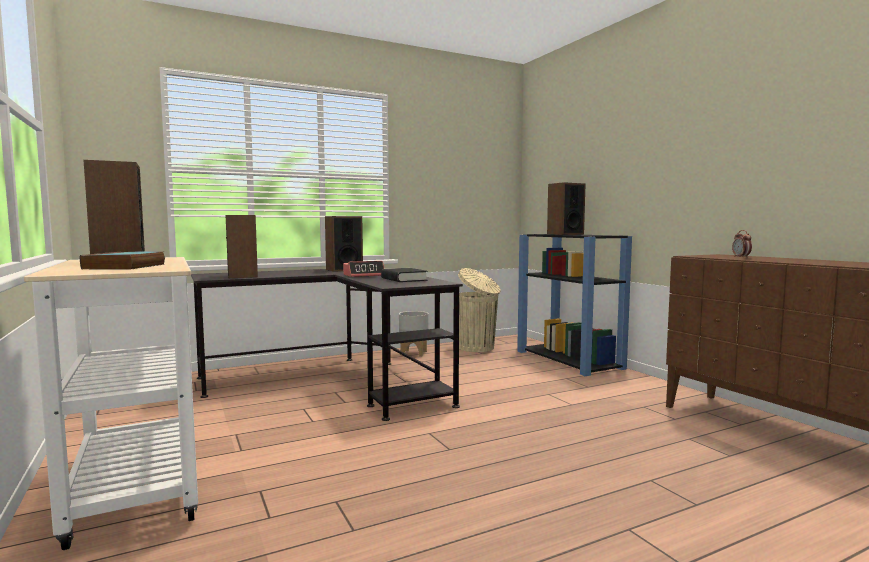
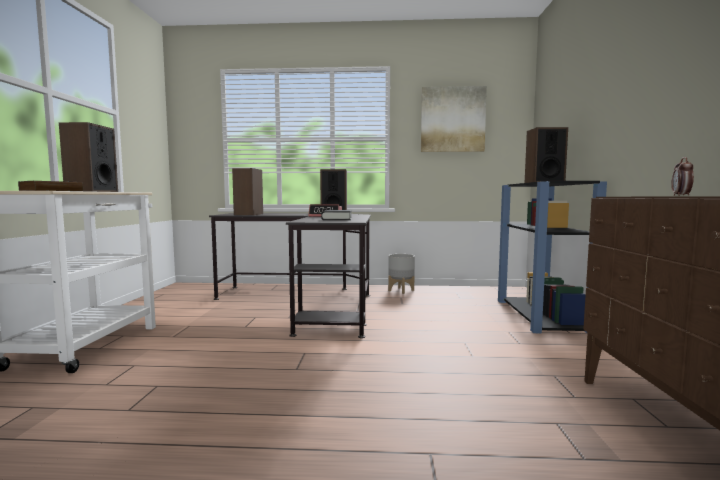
camera: 30 degrees right, 0 degrees up
beige trash can [458,268,501,352] -> none
none -> picture [421,86,487,152]

